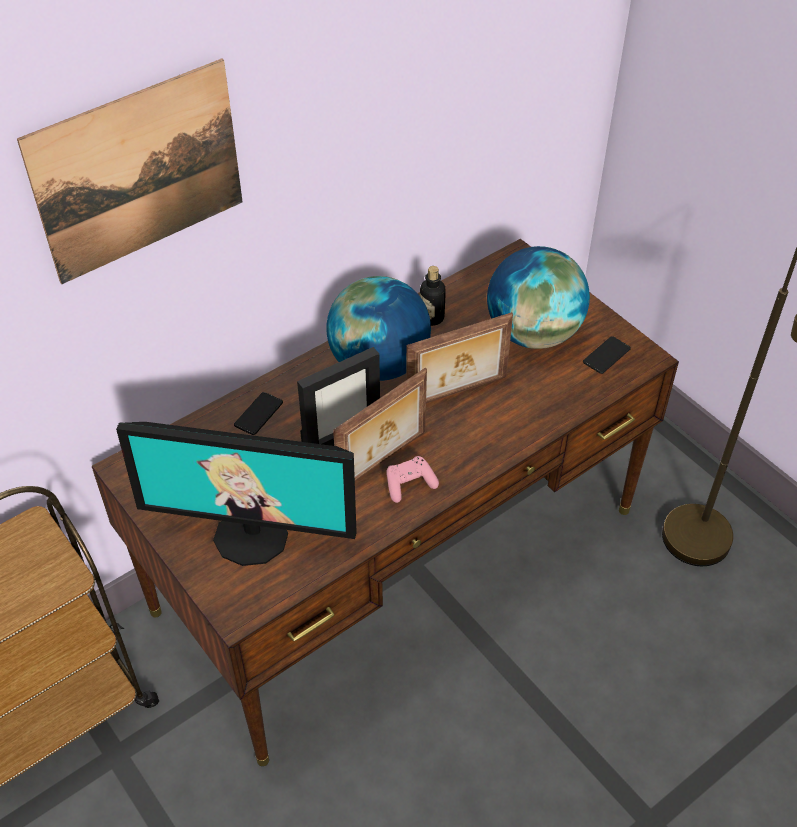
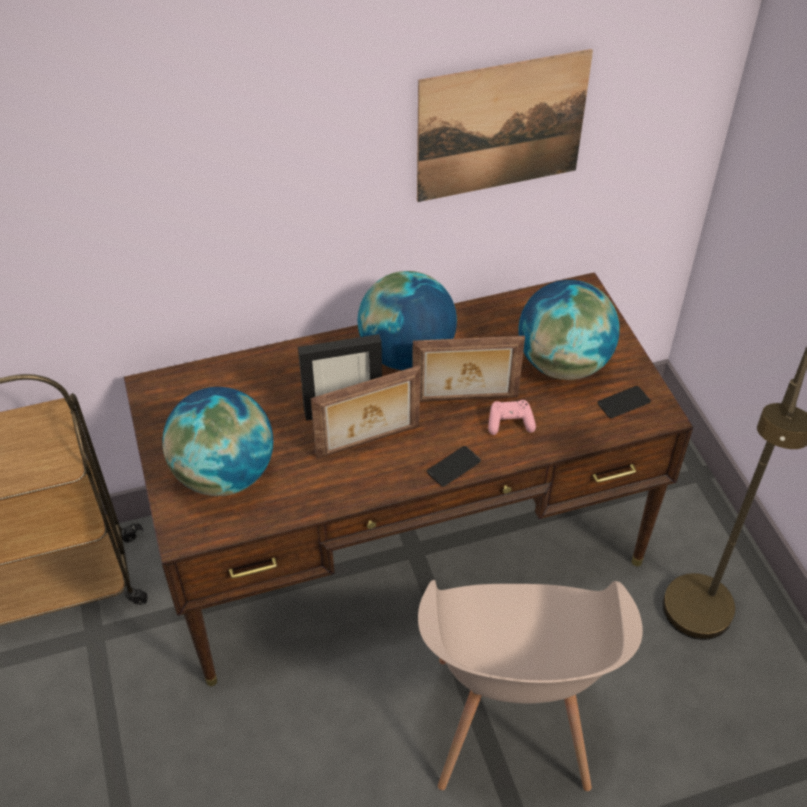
camera: 20 degrees right, 0 degrees up
picture [17,59,243,284] -> picture moved to [417,49,593,202]
monitor [116,422,357,566] -> globe [162,387,273,496]
phone [234,392,283,435] -> phone moved to [427,446,481,487]
pink game controller [386,456,439,503] -> pink game controller moved to [488,400,536,435]
bottle [420,266,446,326] -> none
none -> beige chair [418,580,643,791]

